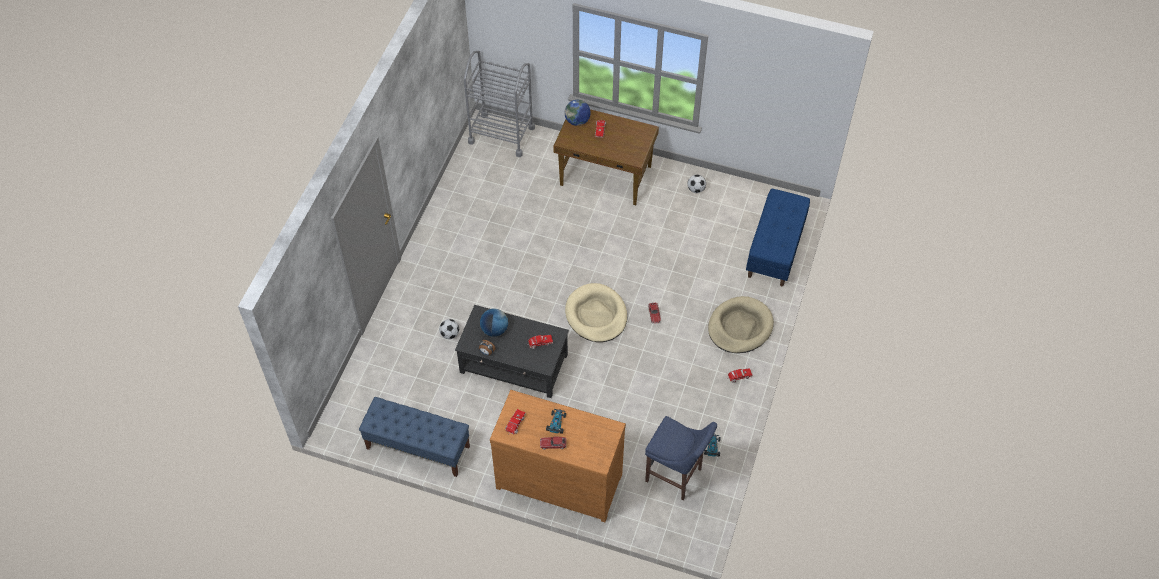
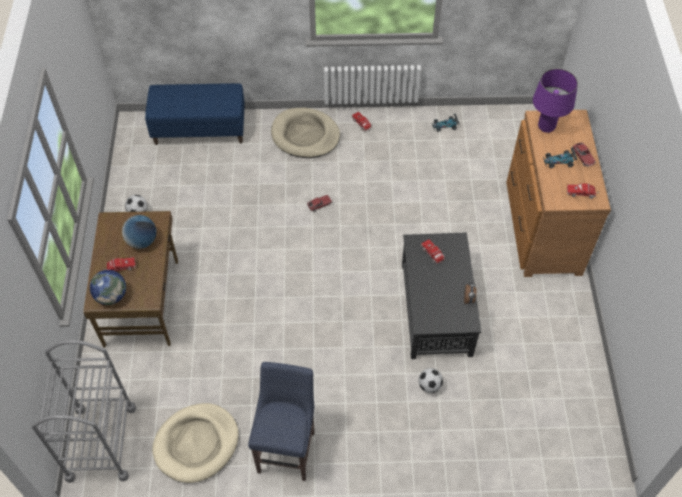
camera: 110 degrees left, 0 degrees up
blue bench [359,397,470,477] -> none
globe [480,308,508,337] -> globe moved to [122,215,156,249]
beige dog bed [565,283,627,342] -> beige dog bed moved to [152,403,239,483]
blue stool [645,416,717,501] -> blue stool moved to [248,362,315,481]
none -> purple table lamp [533,68,578,133]

